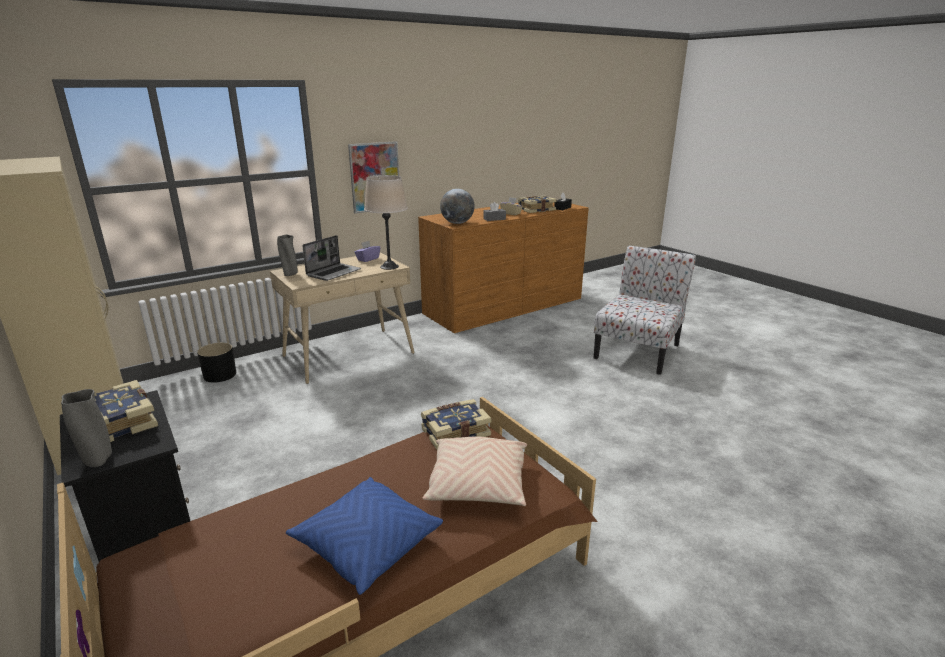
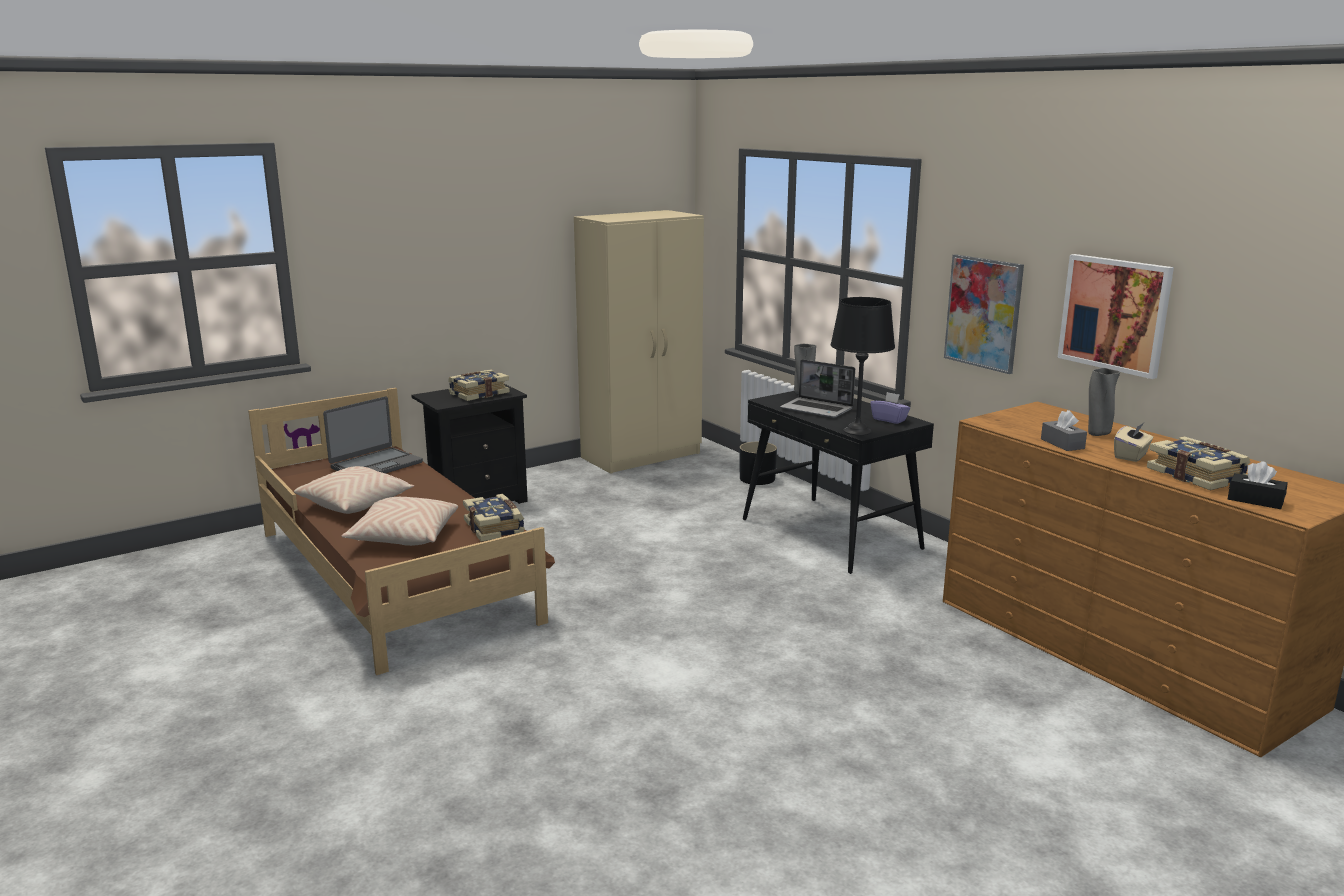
camera: 90 degrees right, 5 degrees down
grey vase [61,389,112,467] -> grey vase moved to [1088,368,1120,436]
beige desk [270,253,414,384] -> black desk [743,391,934,574]
blue pillow [286,477,443,595] -> beige pillow [294,466,414,514]
beige table lamp [364,175,408,270] -> black table lamp [831,297,895,435]
globe [440,189,475,224] -> none
chair [594,246,696,375] -> none
none -> laptop [323,396,423,473]
none -> picture [1057,254,1174,379]

